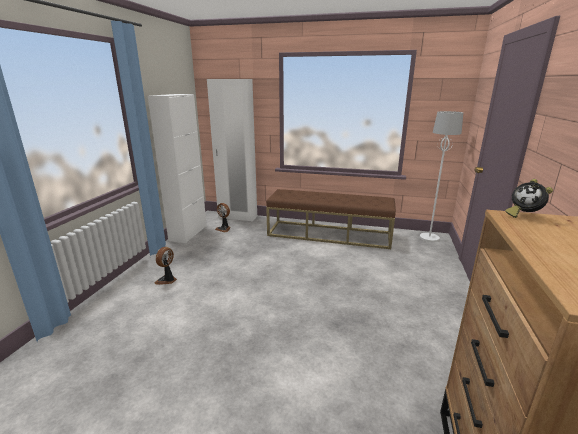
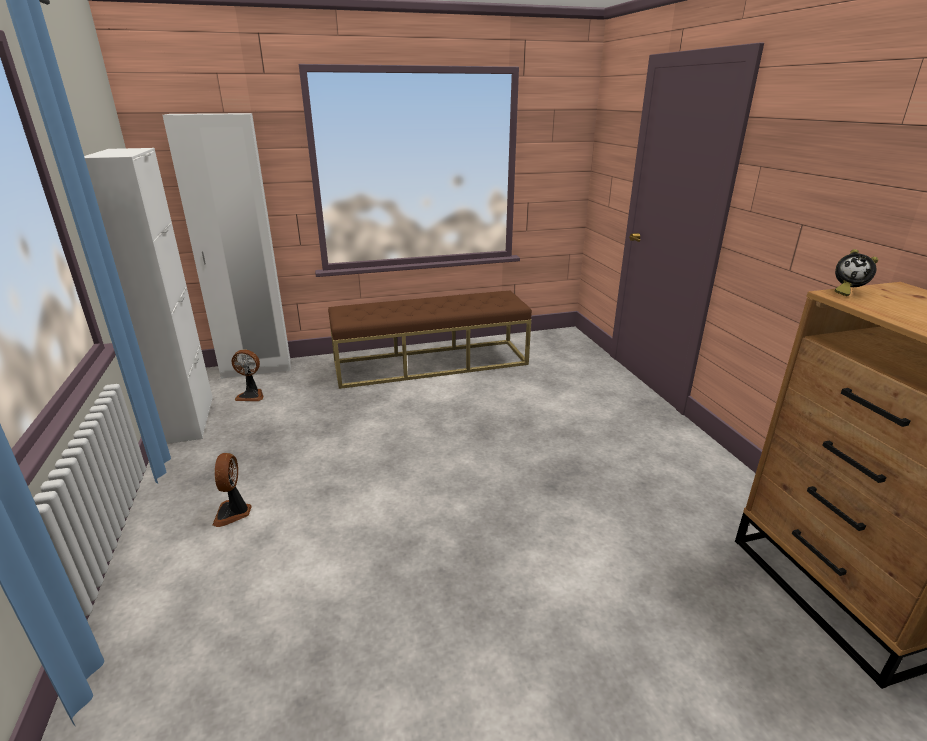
camera: 30 degrees left, 5 degrees up
white floor lamp [420,111,463,242] -> none

